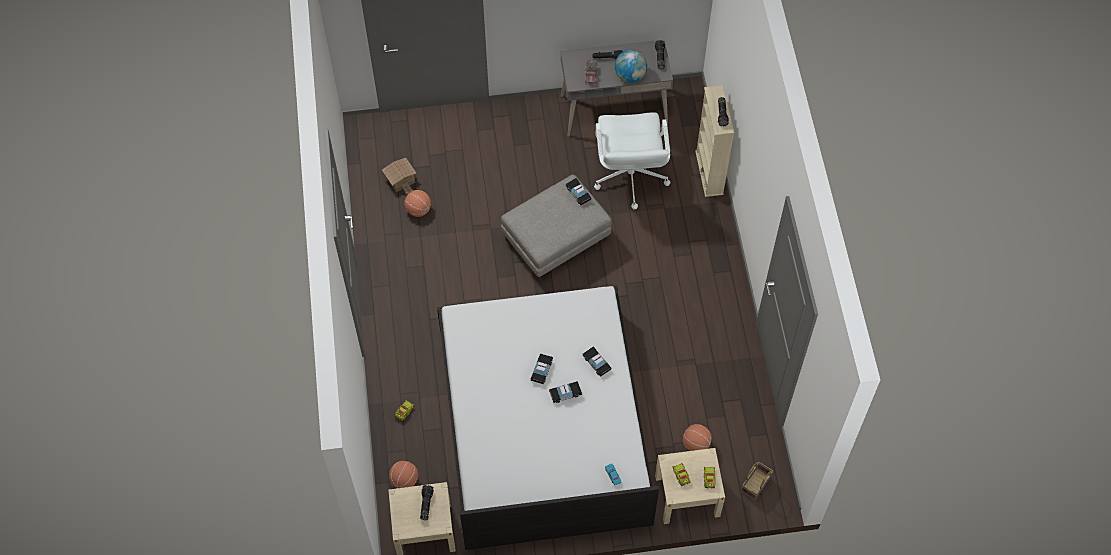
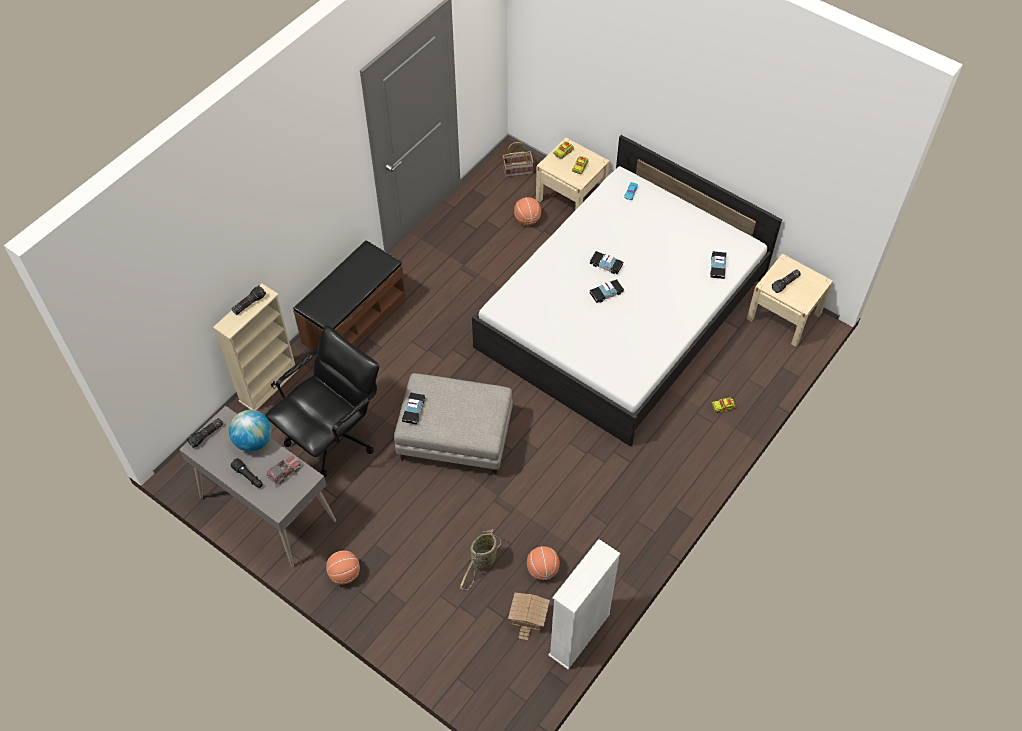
camera: 135 degrees left, 5 degrees down
basketball [389,461,418,488] -> basketball moved to [326,550,360,585]
toy car [583,347,611,377] -> toy car moved to [710,251,727,279]
white office chair [594,112,670,210] -> black office chair [265,325,379,478]
none -> brown bench [293,240,406,351]
none -> basket [460,529,501,590]
none -> white bookcase [548,539,621,669]

